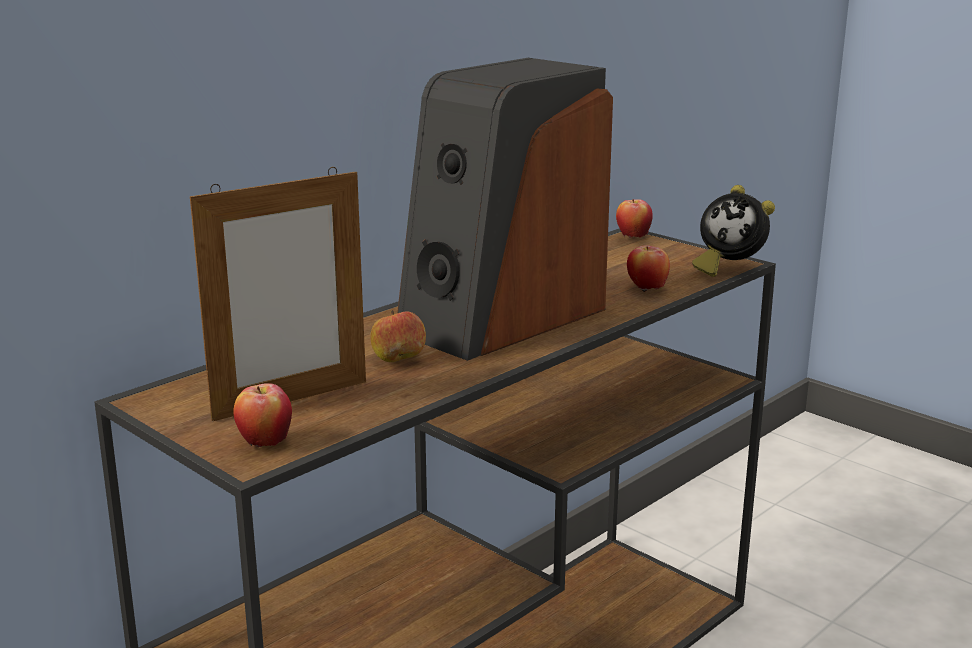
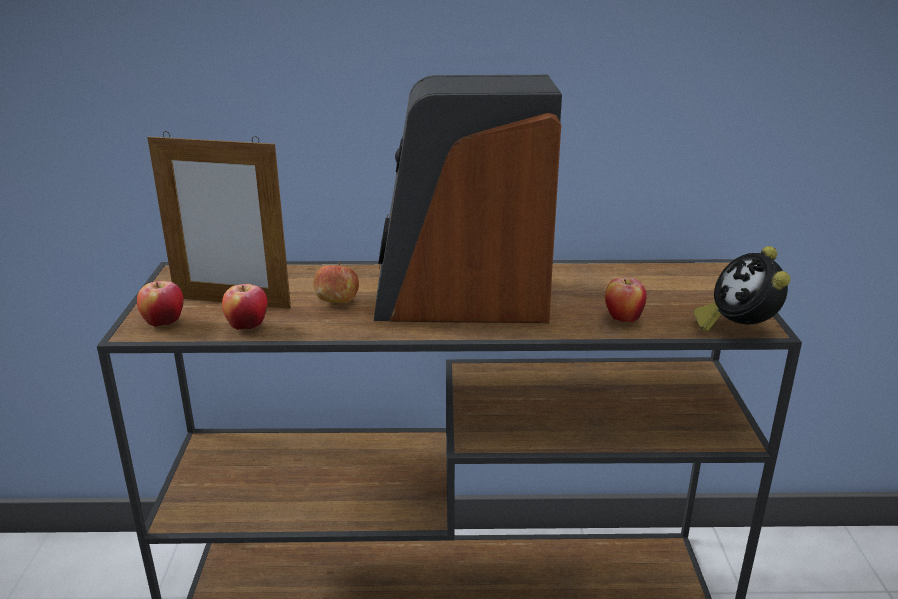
camera: 45 degrees right, 5 degrees up
apple [616,199,653,238] -> apple moved to [222,284,268,330]

